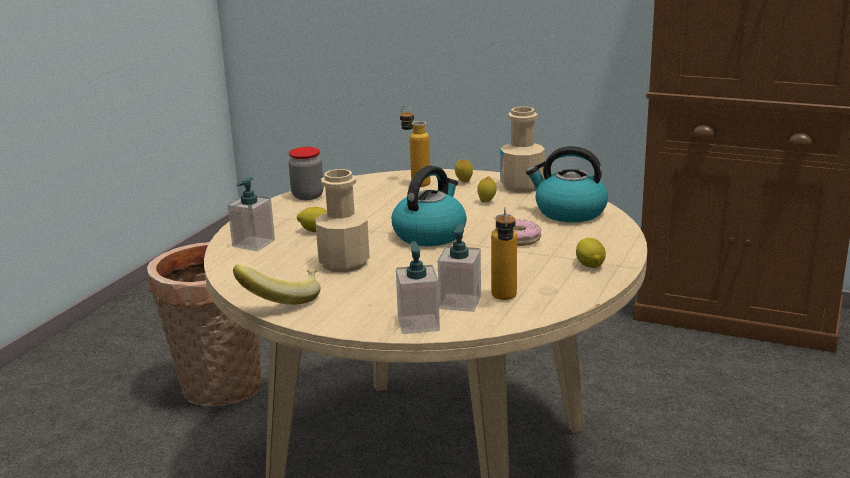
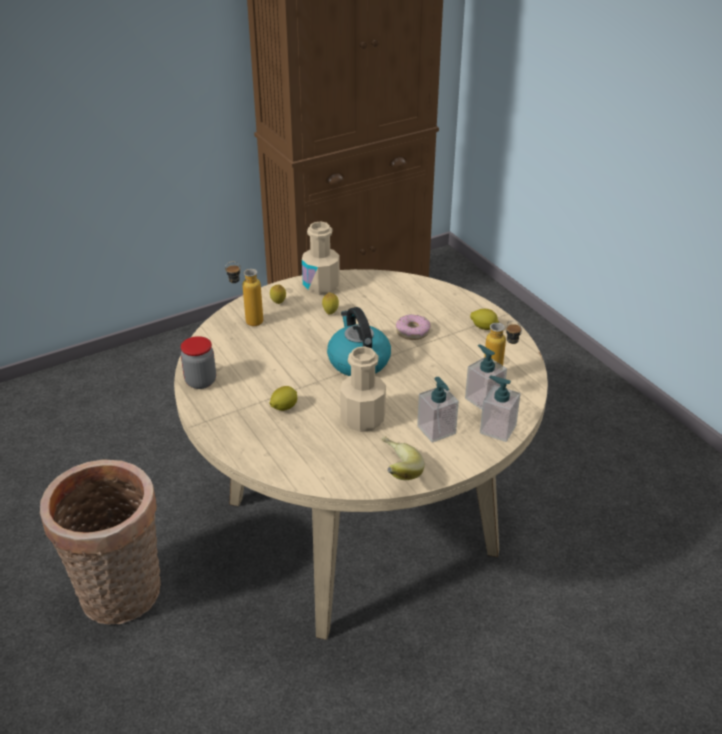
camera: 55 degrees left, 15 degrees up
soap dispenser [227,177,275,251] -> soap dispenser moved to [417,377,459,443]
kettle [526,146,608,222] -> none

